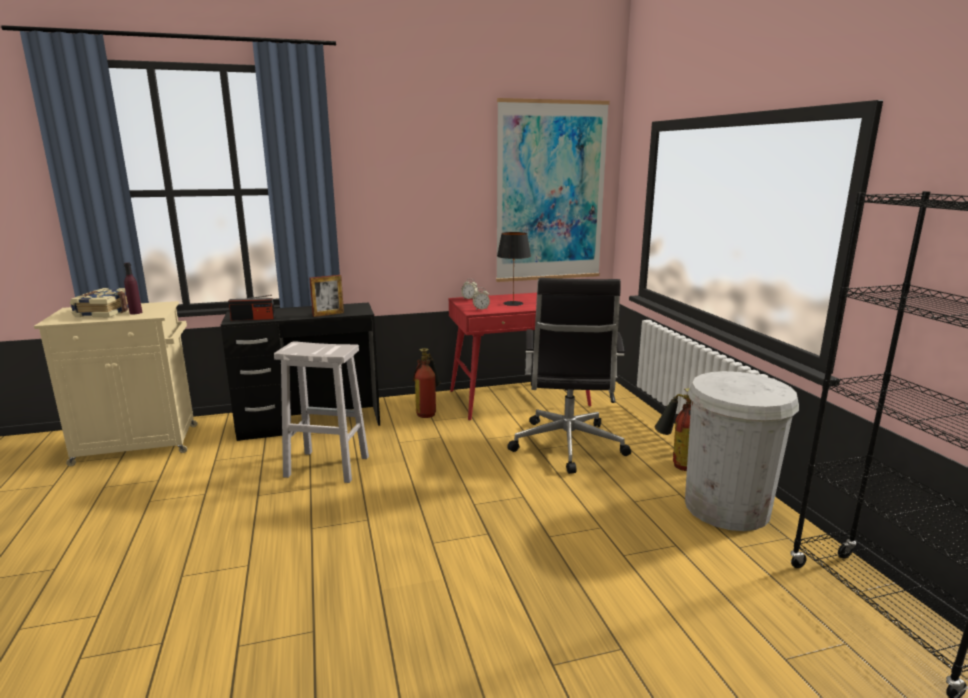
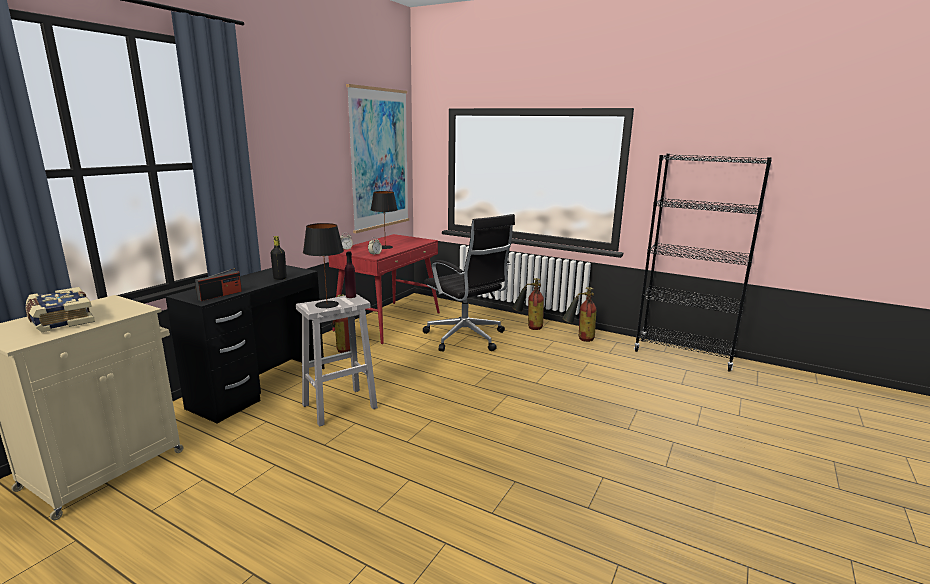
camera: 45 degrees left, 0 degrees up
purple bottle [124,263,142,314] -> purple bottle moved to [345,252,356,298]
picture frame [309,275,344,317] -> black bottle [270,236,287,280]
white trash can [685,371,799,531] -> fire extinguisher [562,287,596,342]
none -> black table lamp [303,223,344,308]

